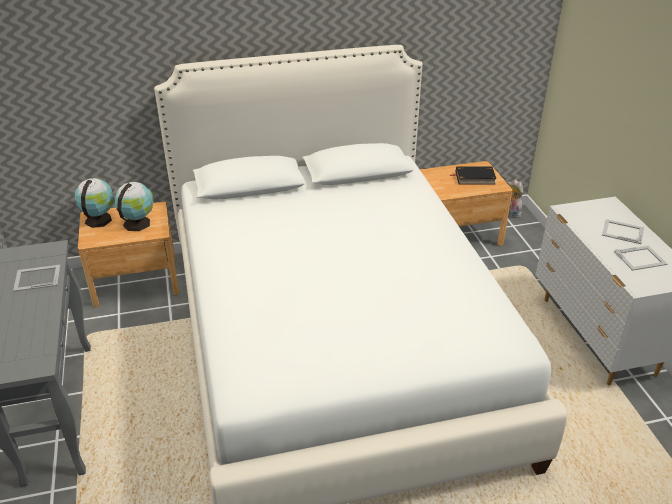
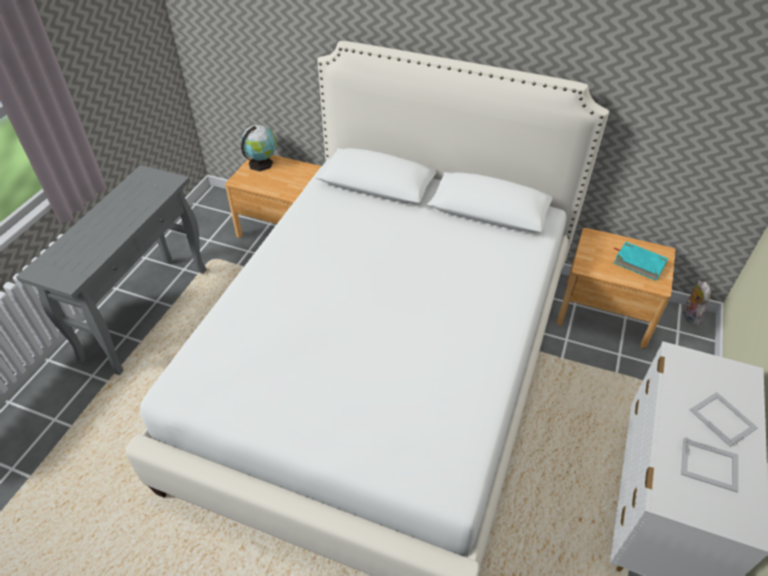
camera: 35 degrees right, 10 degrees up
picture frame [13,265,60,292] -> none
globe [114,182,153,231] -> none
black book [450,166,496,185] -> turquoise book [613,242,668,281]

